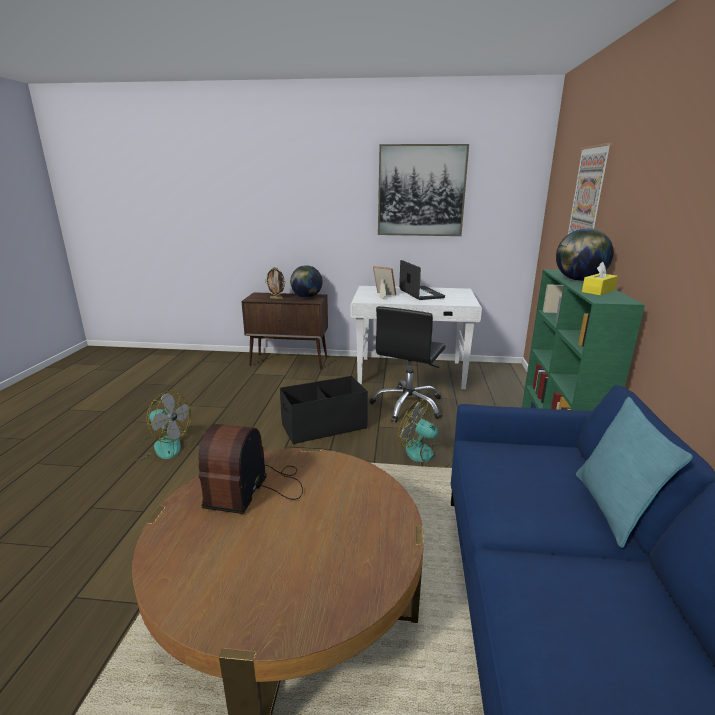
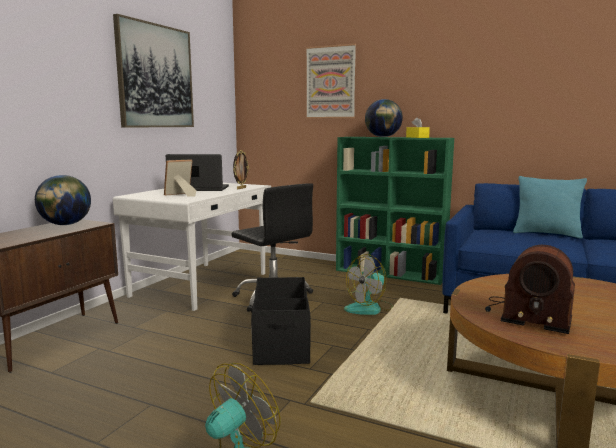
camera: 70 degrees left, 10 degrees down
picture frame [265,267,285,299] -> picture frame moved to [233,150,249,189]

